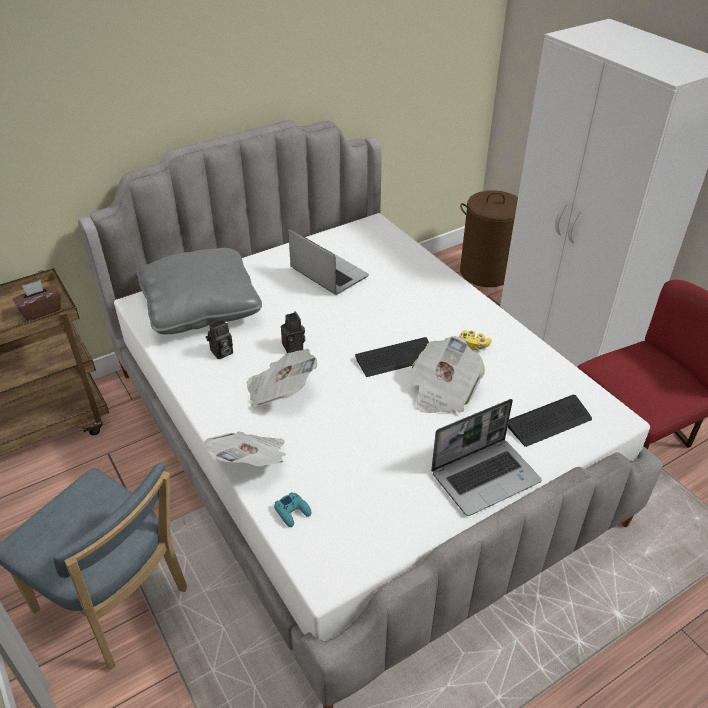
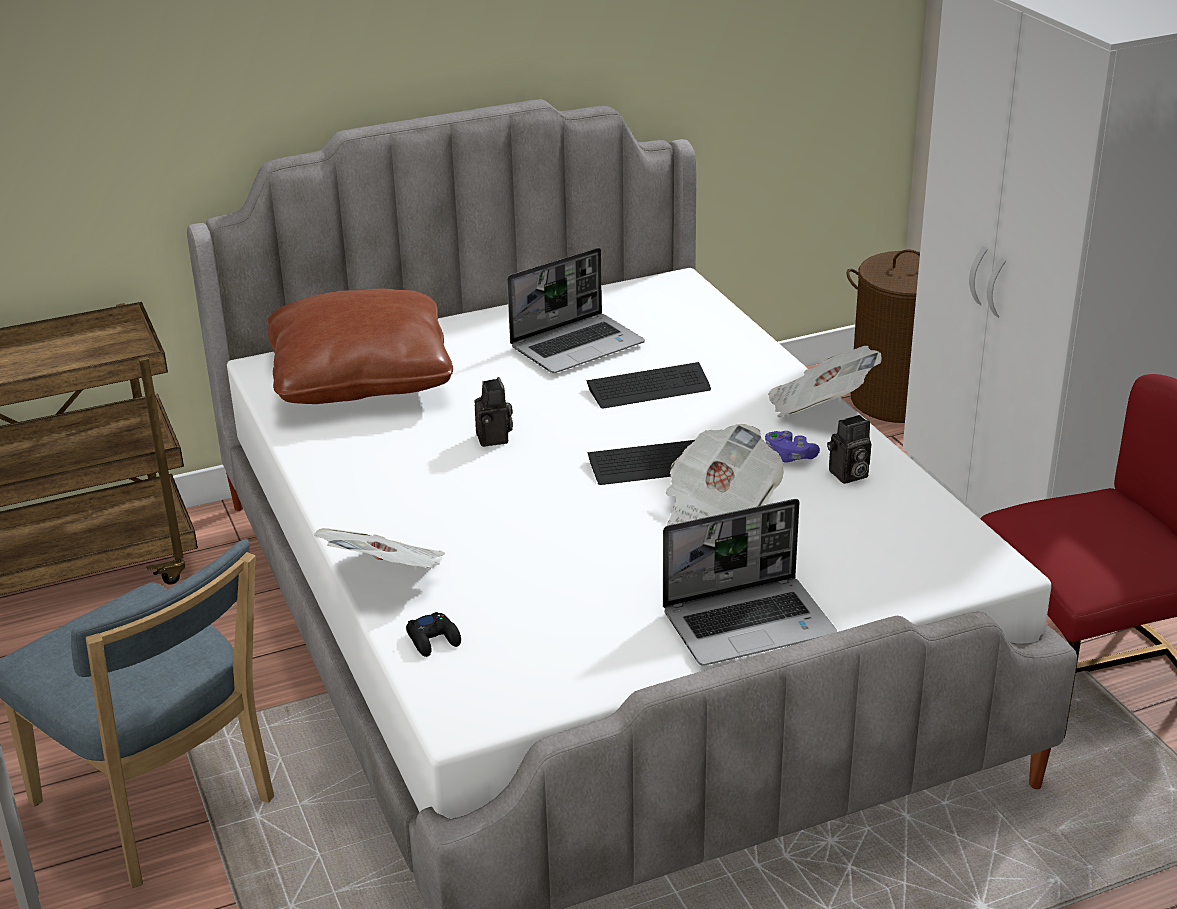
camera: 10 degrees right, 10 degrees down
brown tissue box [13,280,61,321] -> none
grey pillow [137,248,262,334] -> brown pillow [268,289,453,404]
camera [206,319,233,359] -> camera moved to [827,415,872,484]
newspaper [246,349,317,407] -> newspaper moved to [768,346,882,417]
turquoise game controller [274,492,311,527] -> black game controller [406,612,461,657]
laptop [288,228,369,295] -> laptop turned 90 degrees clockwise [507,248,645,373]
yellow game controller [460,330,492,351] -> purple game controller [765,431,820,463]
keyboard [508,395,592,447] -> keyboard moved to [586,362,711,408]

